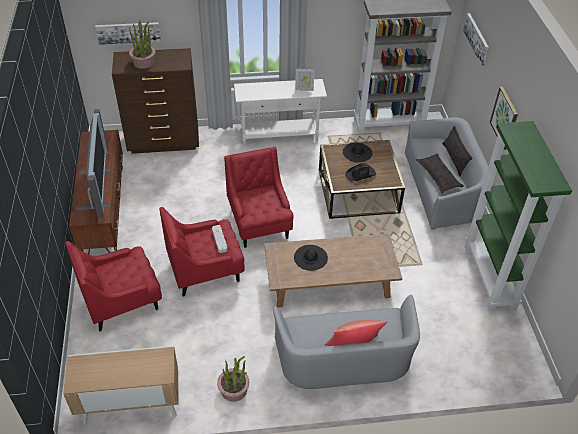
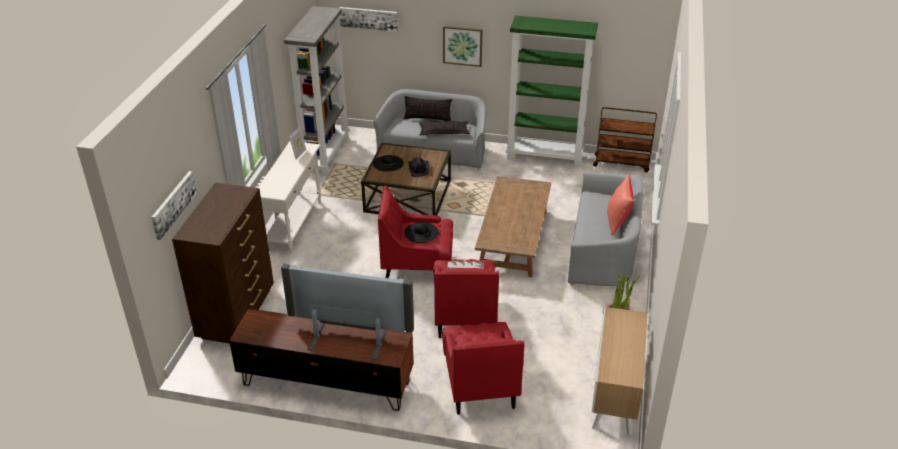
camera: 70 degrees left, 10 degrees down
potted plant [129,20,155,69] -> none
black hat [294,245,328,271] -> black hat moved to [404,222,439,243]
none -> brown cart [593,107,657,172]

